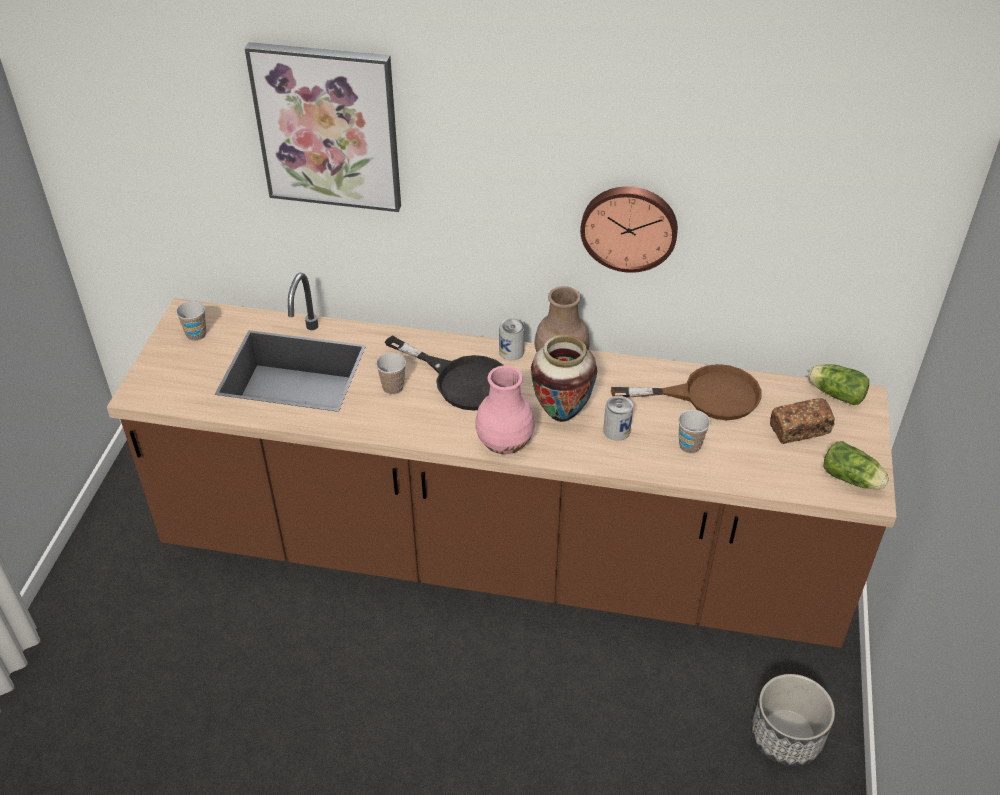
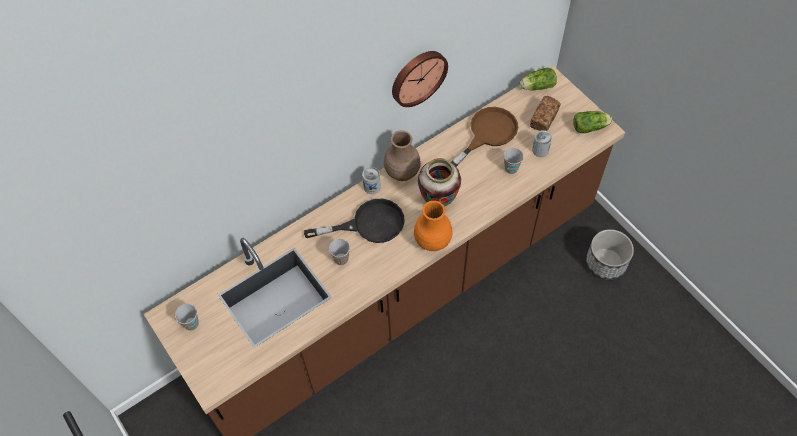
camera: 45 degrees left, 15 degrees up
picture [245,42,401,212] -> none
pink vase [475,366,535,454] -> orange vase [414,201,453,251]
can [603,396,633,441] -> can moved to [532,130,552,157]

